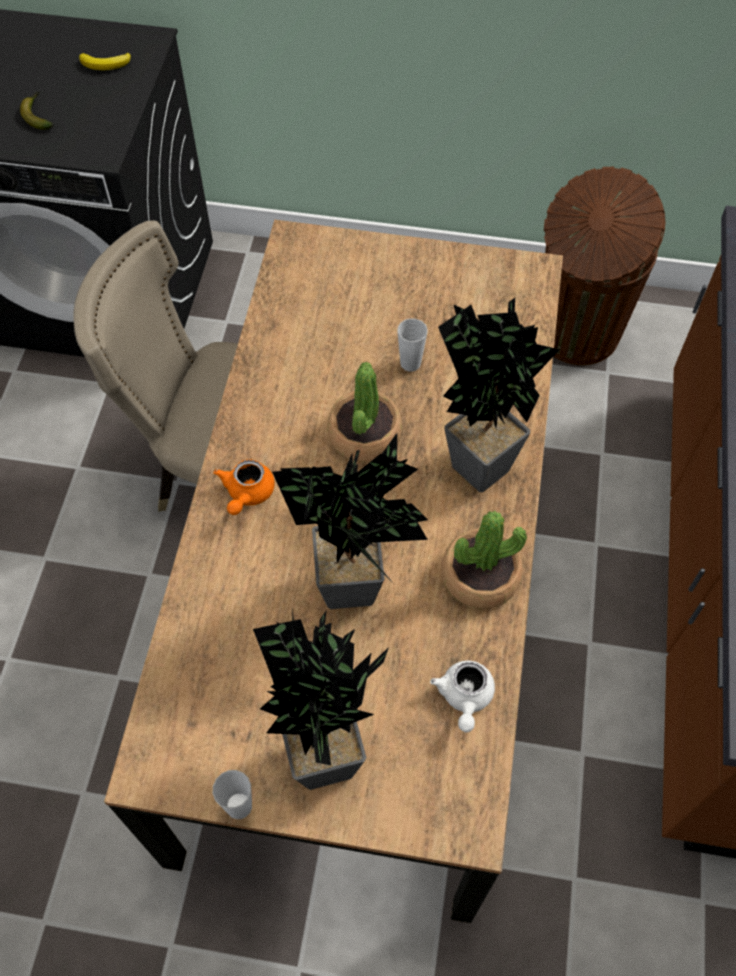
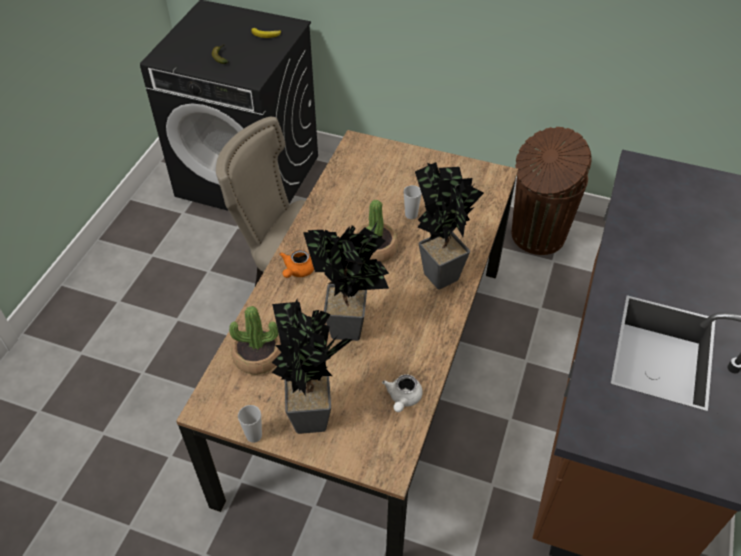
camera: 10 degrees right, 10 degrees down
potted plant [442,511,527,609] -> potted plant moved to [229,306,281,375]

